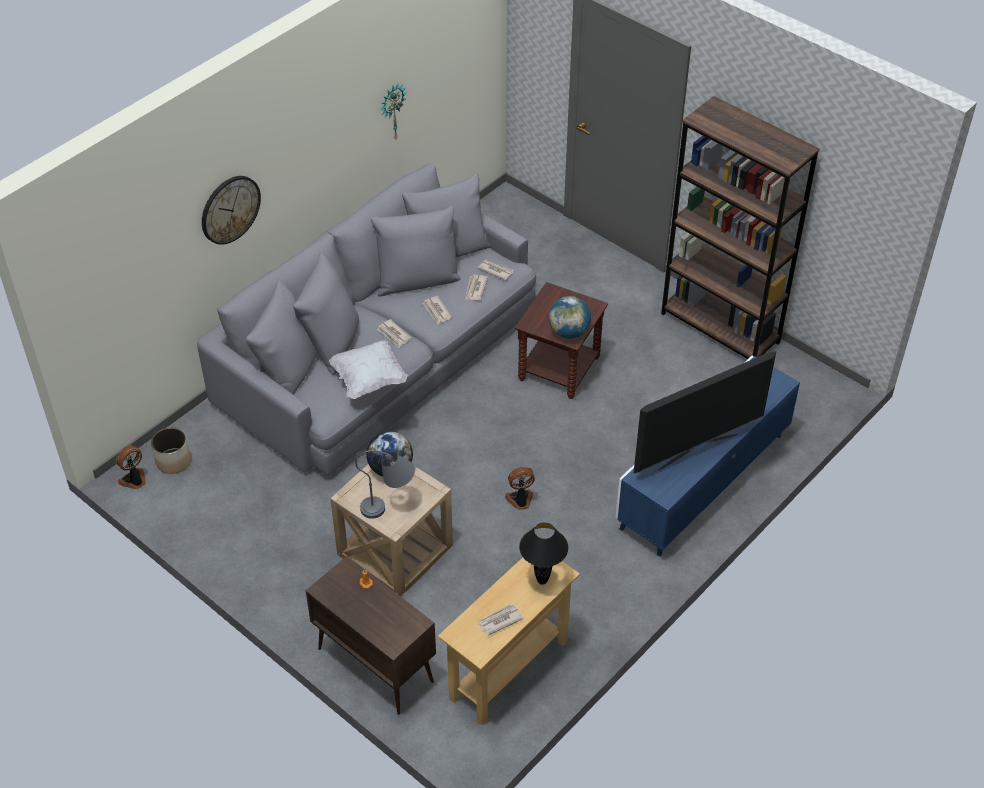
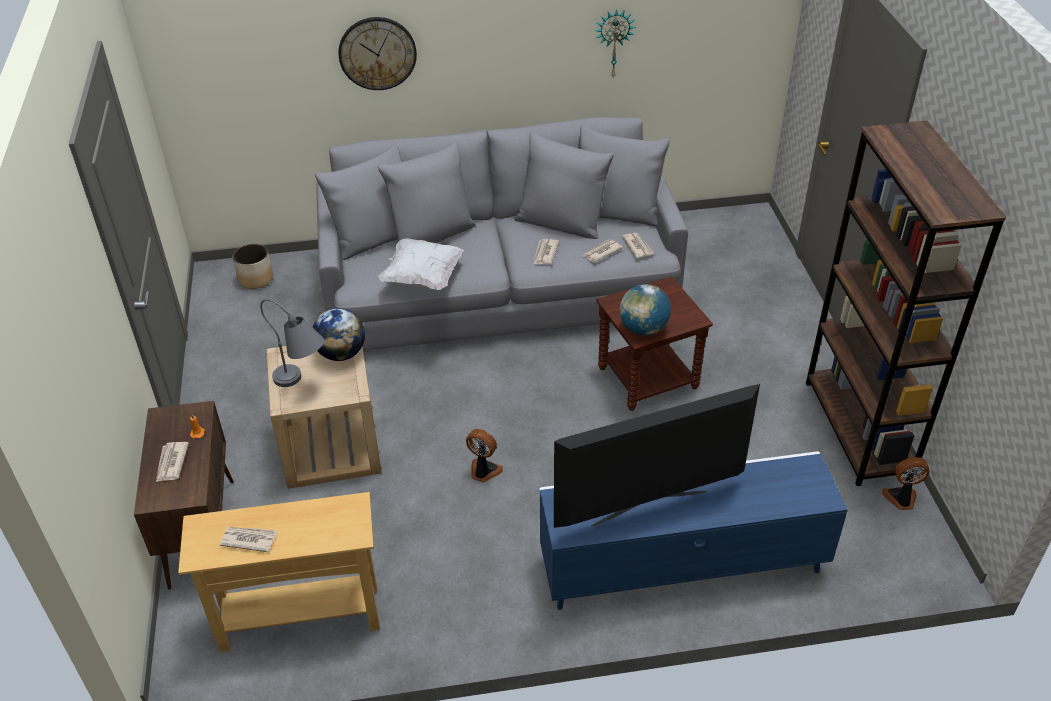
camera: 40 degrees right, 5 degrees down
fan [116,445,146,489] -> fan moved to [882,457,930,510]
newspaper [377,319,411,348] -> newspaper moved to [156,442,189,482]
black table lamp [519,523,568,585] -> none
television [633,351,776,474] -> television turned 150 degrees clockwise [554,384,760,528]

